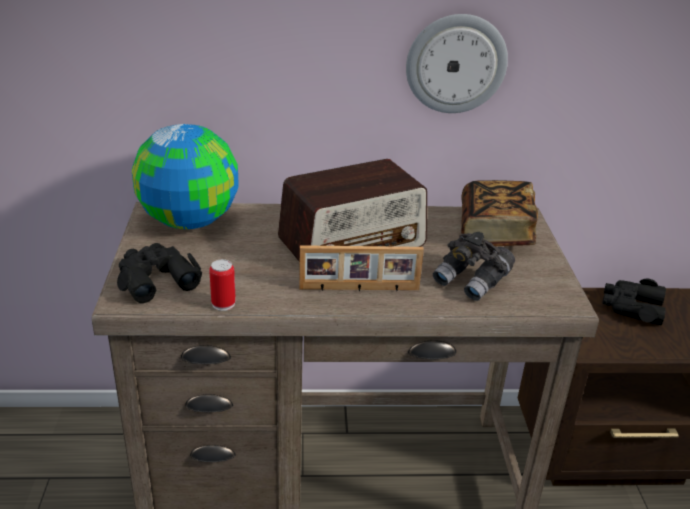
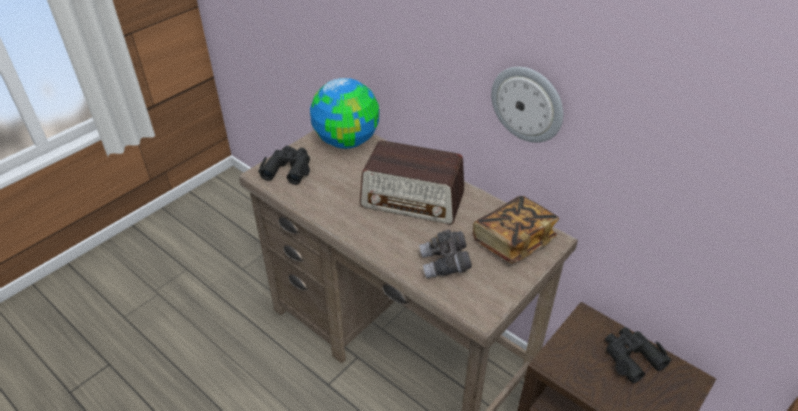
camera: 45 degrees right, 10 degrees up
can [209,259,236,311] -> none
picture frame [299,245,424,291] -> none

